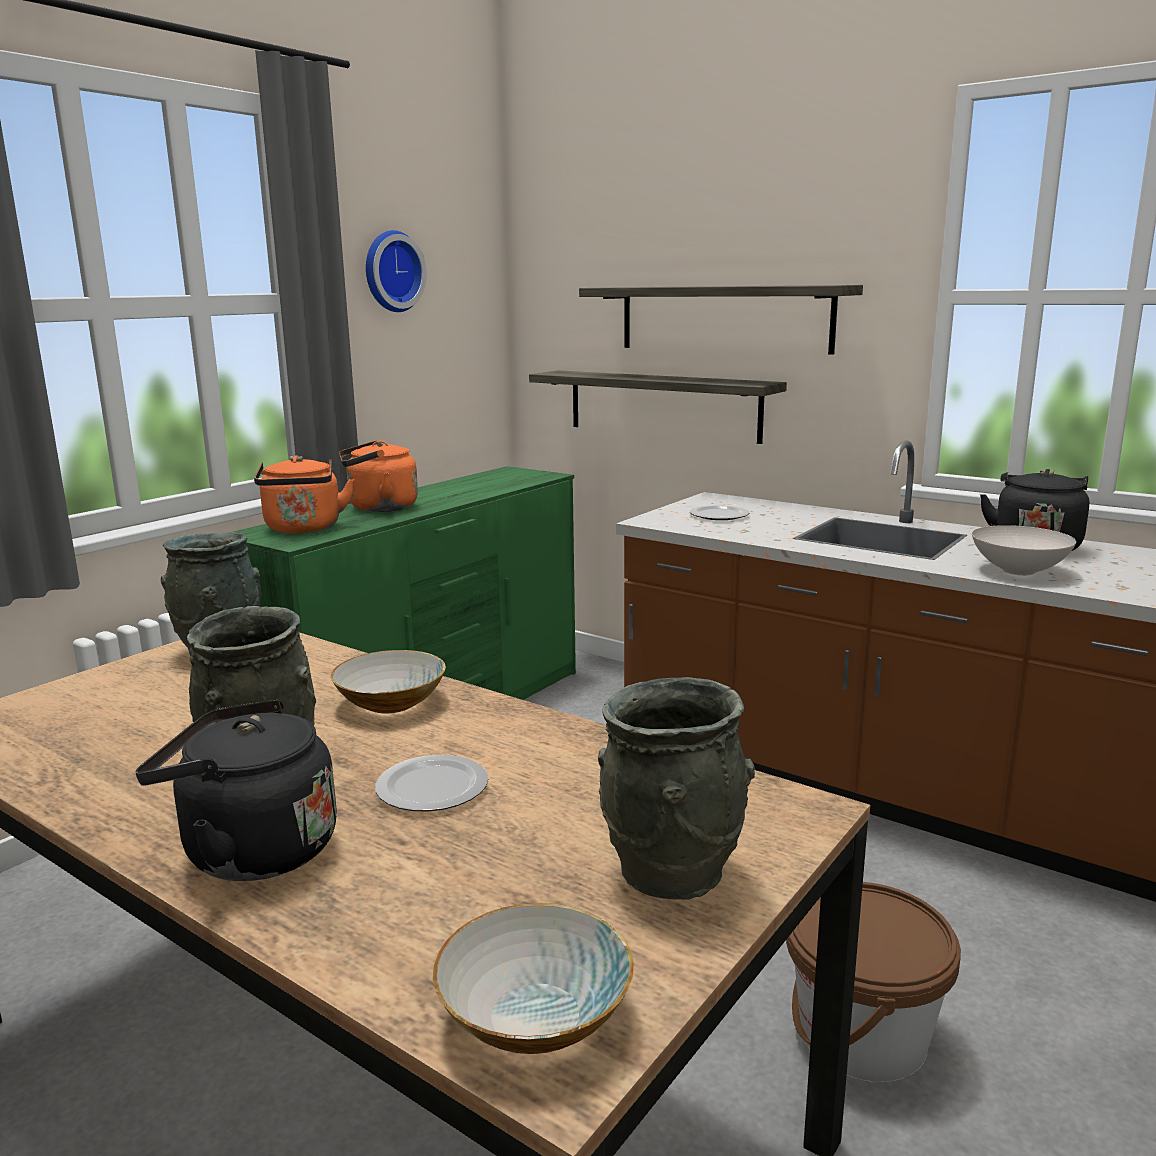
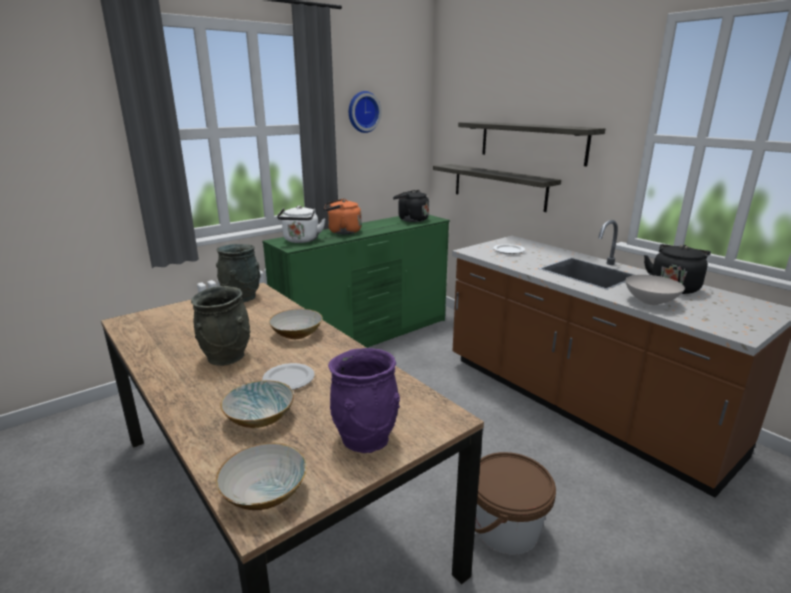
camera: 15 degrees right, 5 degrees up
black kettle [136,699,337,881] -> black kettle moved to [393,190,429,222]
orange kettle [254,455,354,533] -> white kettle [277,206,325,243]
grey vase [598,677,755,900] -> purple vase [328,348,400,453]
none -> bowl [220,380,294,428]

